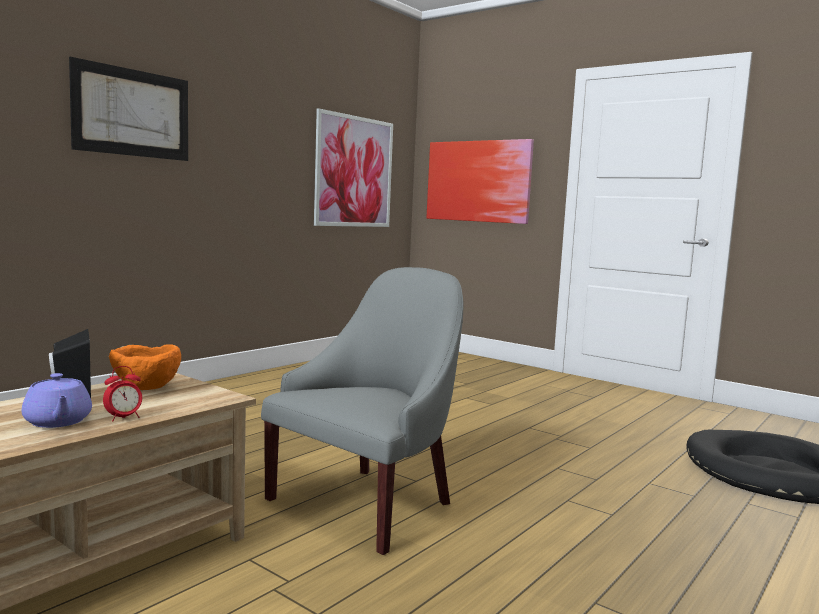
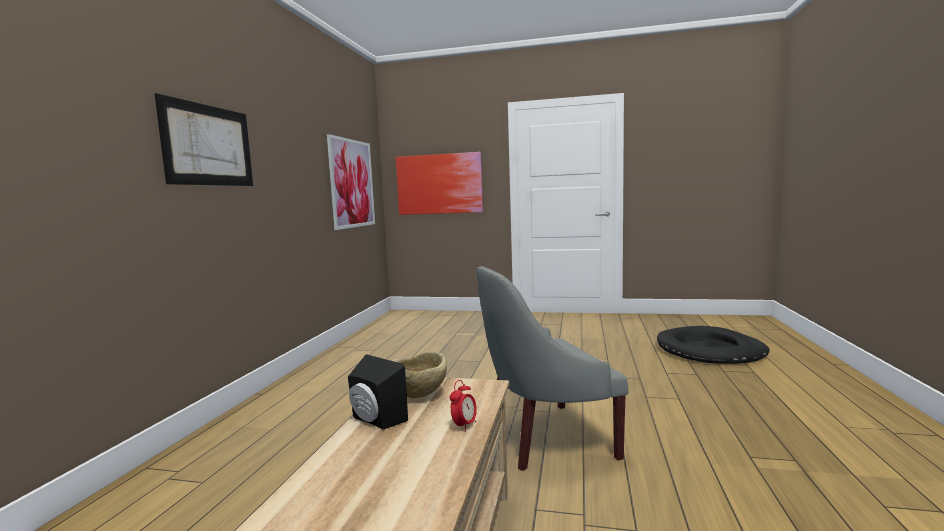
camera: 25 degrees left, 0 degrees up
purple teapot [22,373,92,428] -> none
orange bowl [109,344,181,390] -> beige bowl [392,352,447,398]
grey armchair [261,267,464,555] -> grey armchair turned 120 degrees counterclockwise [477,266,628,471]

